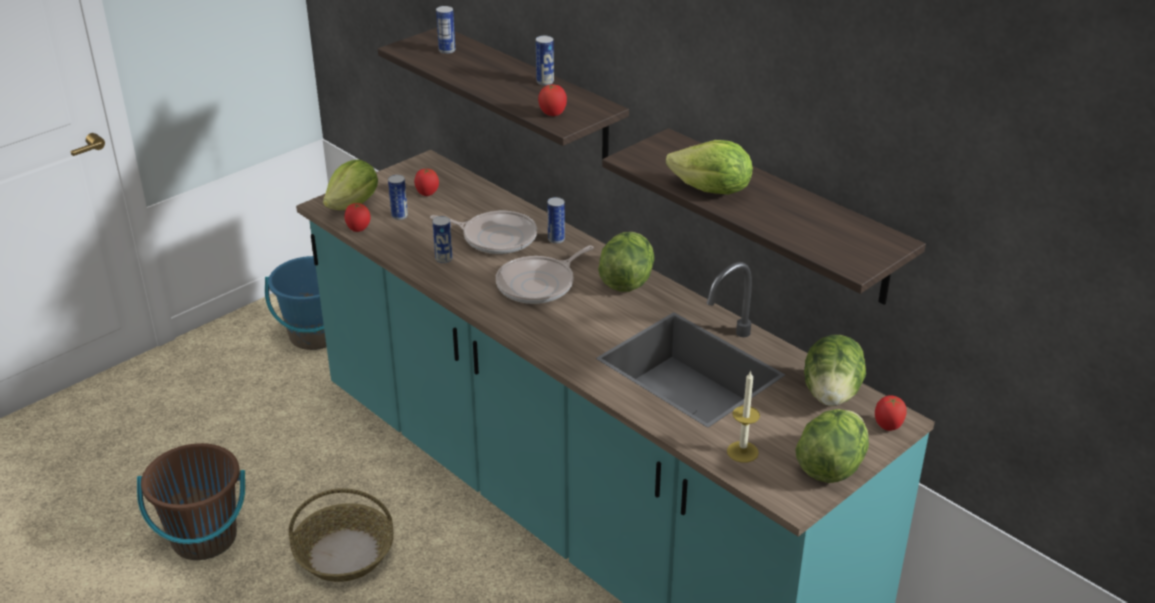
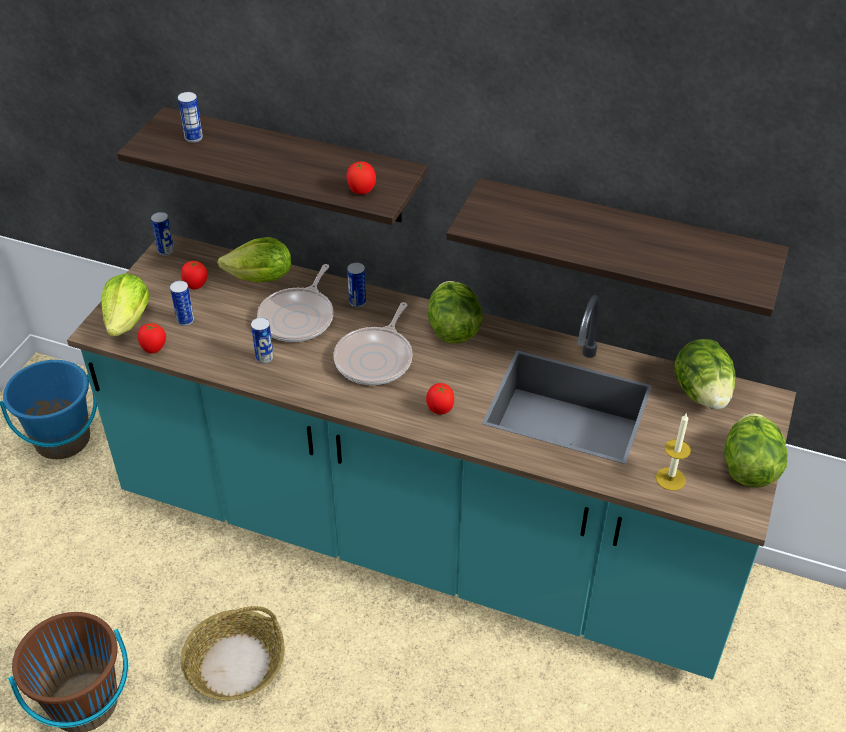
camera: 25 degrees left, 10 degrees up
frying pan [430,211,537,254] -> frying pan turned 120 degrees clockwise [257,264,334,342]
can [536,36,554,85] -> can moved to [151,212,174,256]
lettuce [666,140,753,195] -> lettuce moved to [217,237,291,282]
tomato [875,395,907,431] -> tomato moved to [426,383,454,415]

